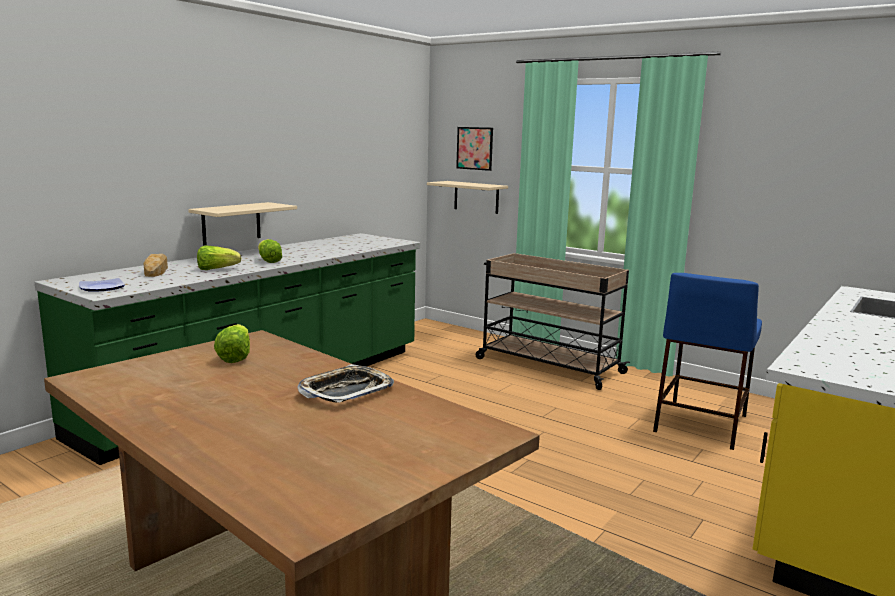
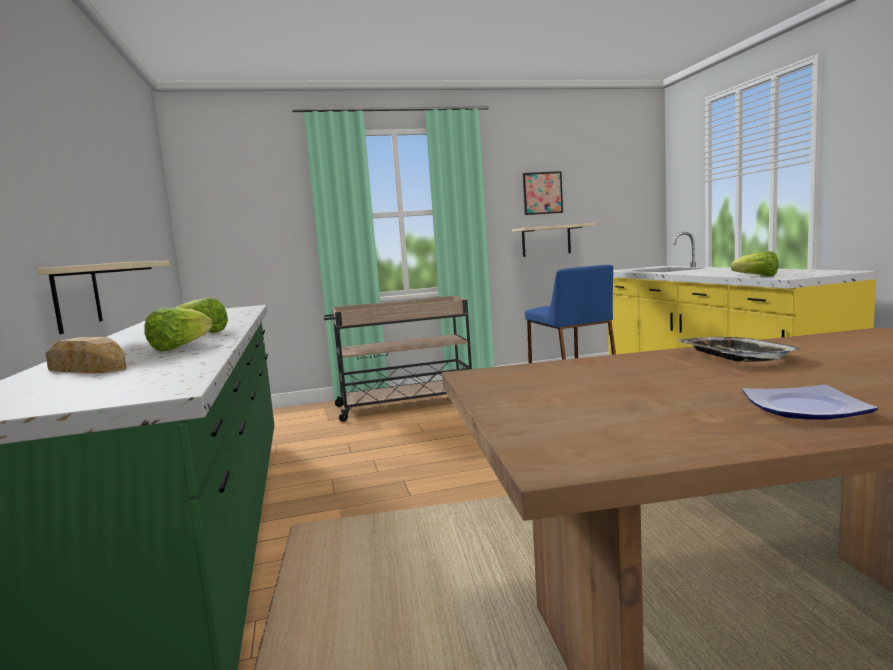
camera: 50 degrees left, 5 degrees down
plate [79,278,125,292] -> plate moved to [742,385,878,420]
lettuce [214,324,250,363] -> lettuce moved to [731,251,778,276]
beige shelf [427,181,508,214] -> beige shelf moved to [512,223,595,257]
picture [456,127,493,171] -> picture moved to [523,171,563,215]

